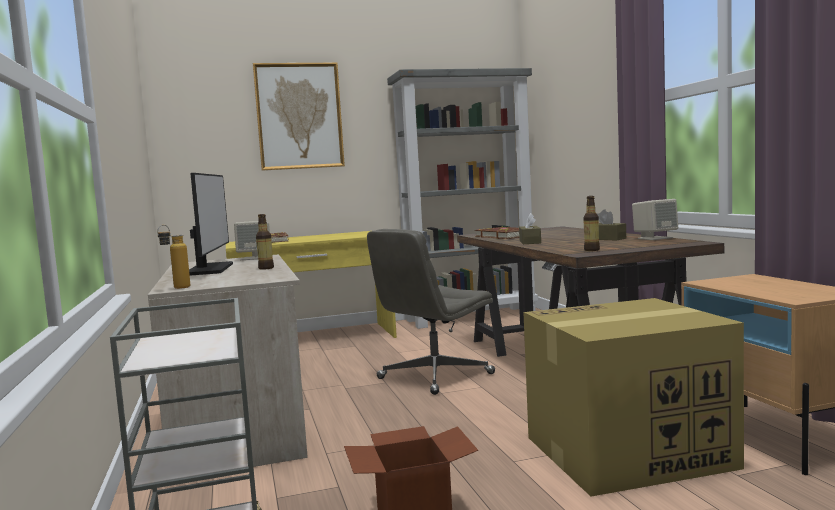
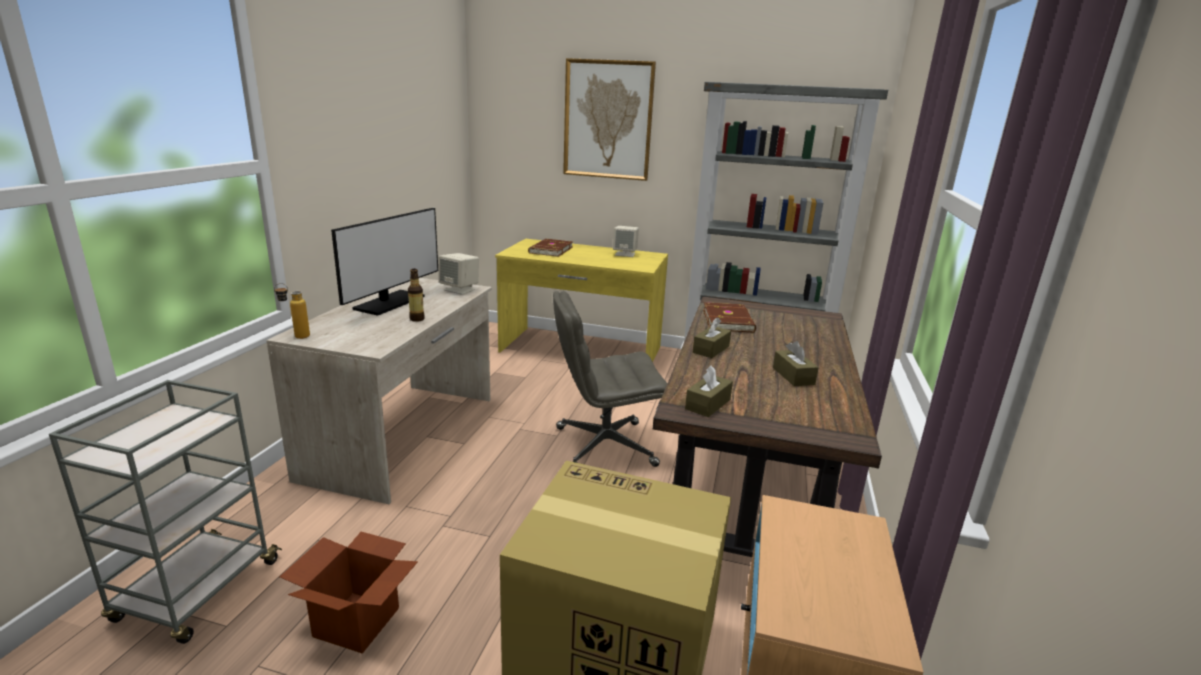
camera: 30 degrees right, 15 degrees up
bottle [583,196,600,251] -> brown tissue box [685,366,733,417]
beige speaker [632,199,678,240] -> beige speaker moved to [613,226,639,257]

